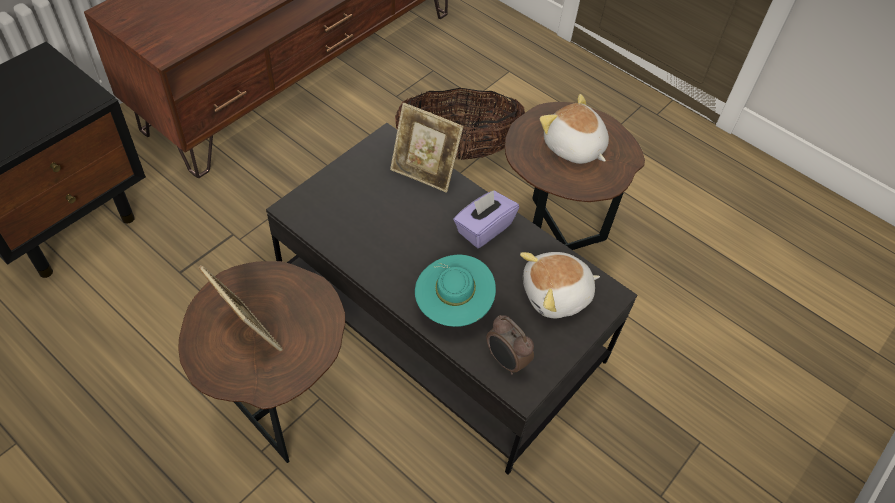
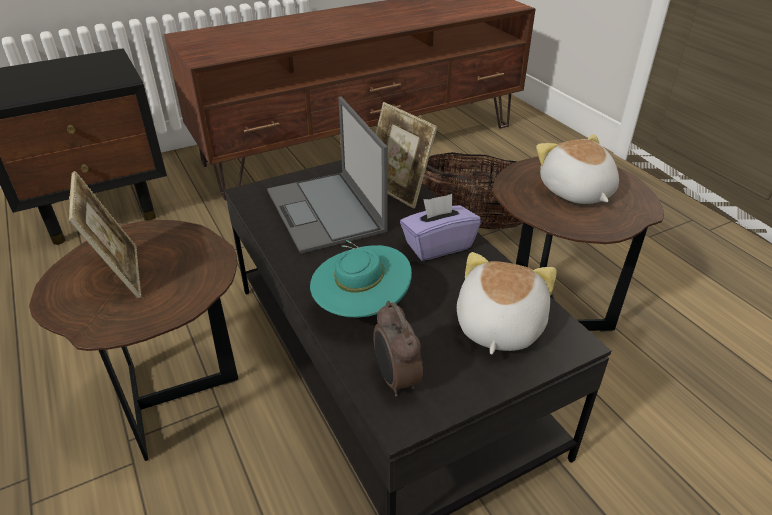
camera: 25 degrees right, 15 degrees down
plush toy [520,252,600,318] -> plush toy turned 105 degrees clockwise [457,252,557,355]
none -> laptop [267,97,388,254]

